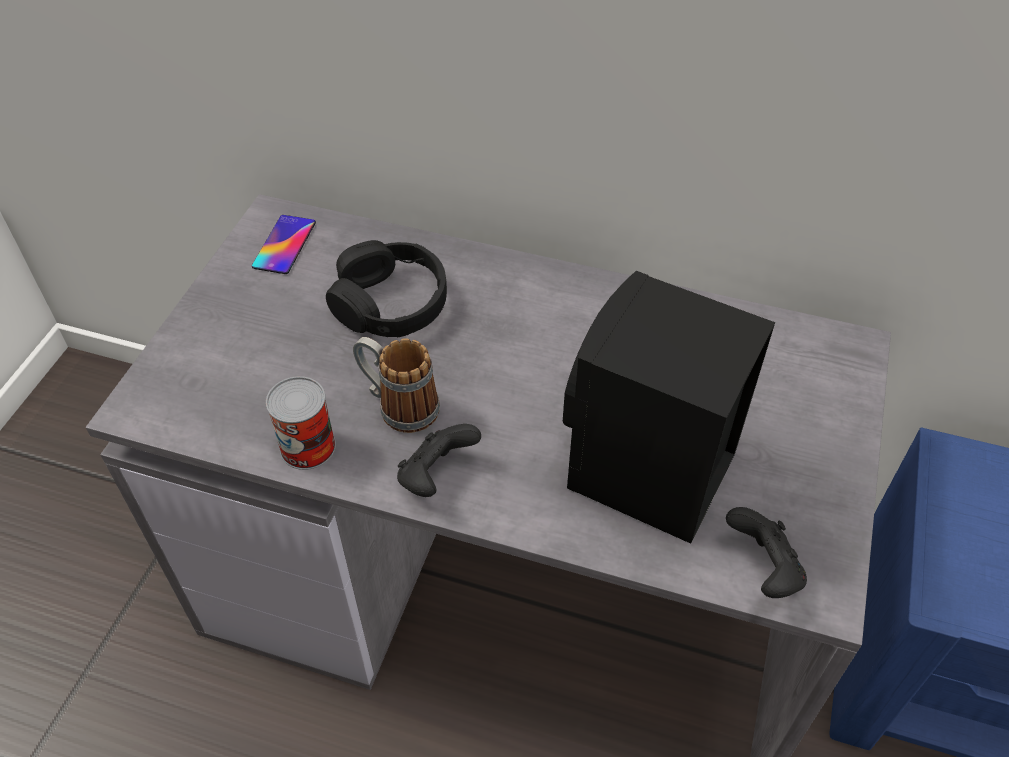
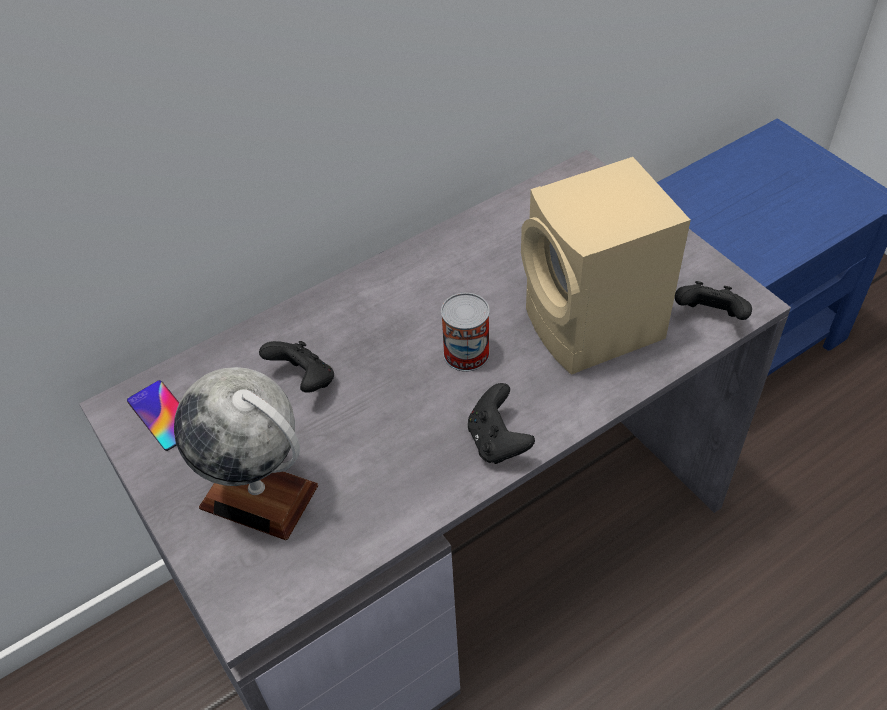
camera: 50 degrees left, 0 degrees up
can [266,376,336,470] -> can moved to [441,293,490,372]
black headphones [326,240,447,337] -> black game controller [259,341,334,393]
mug [353,337,440,433] -> none
black speaker [563,271,775,544] -> beige speaker [521,157,691,375]
none -> globe [174,367,318,540]

